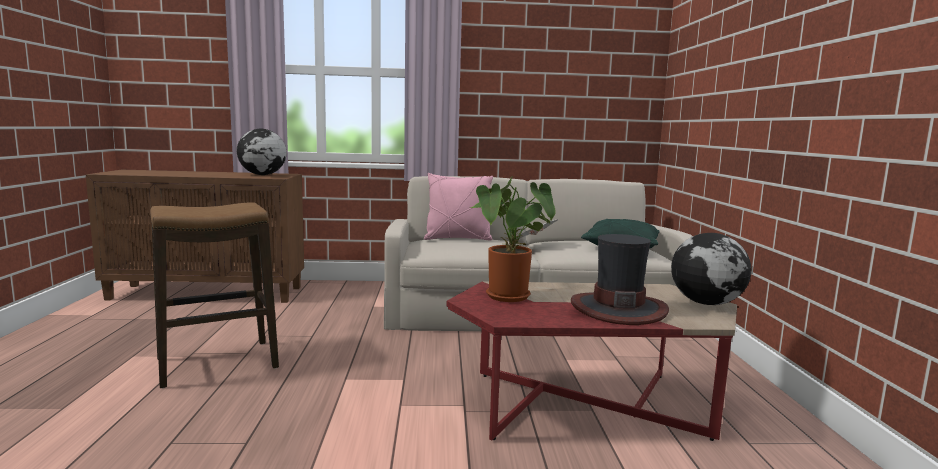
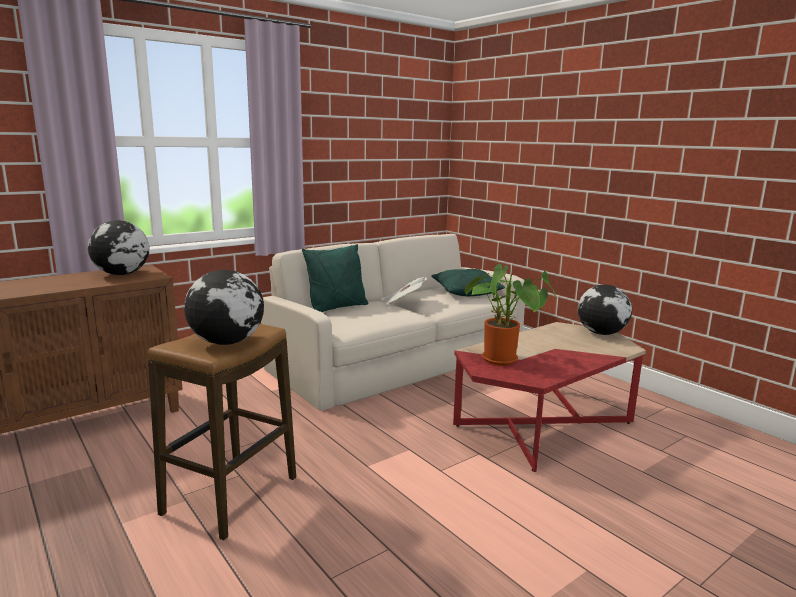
camera: 35 degrees left, 5 degrees up
pink pillow [424,173,493,241] -> green pillow [302,244,369,312]
hat [571,234,669,325] -> none
none -> globe [184,270,264,345]

